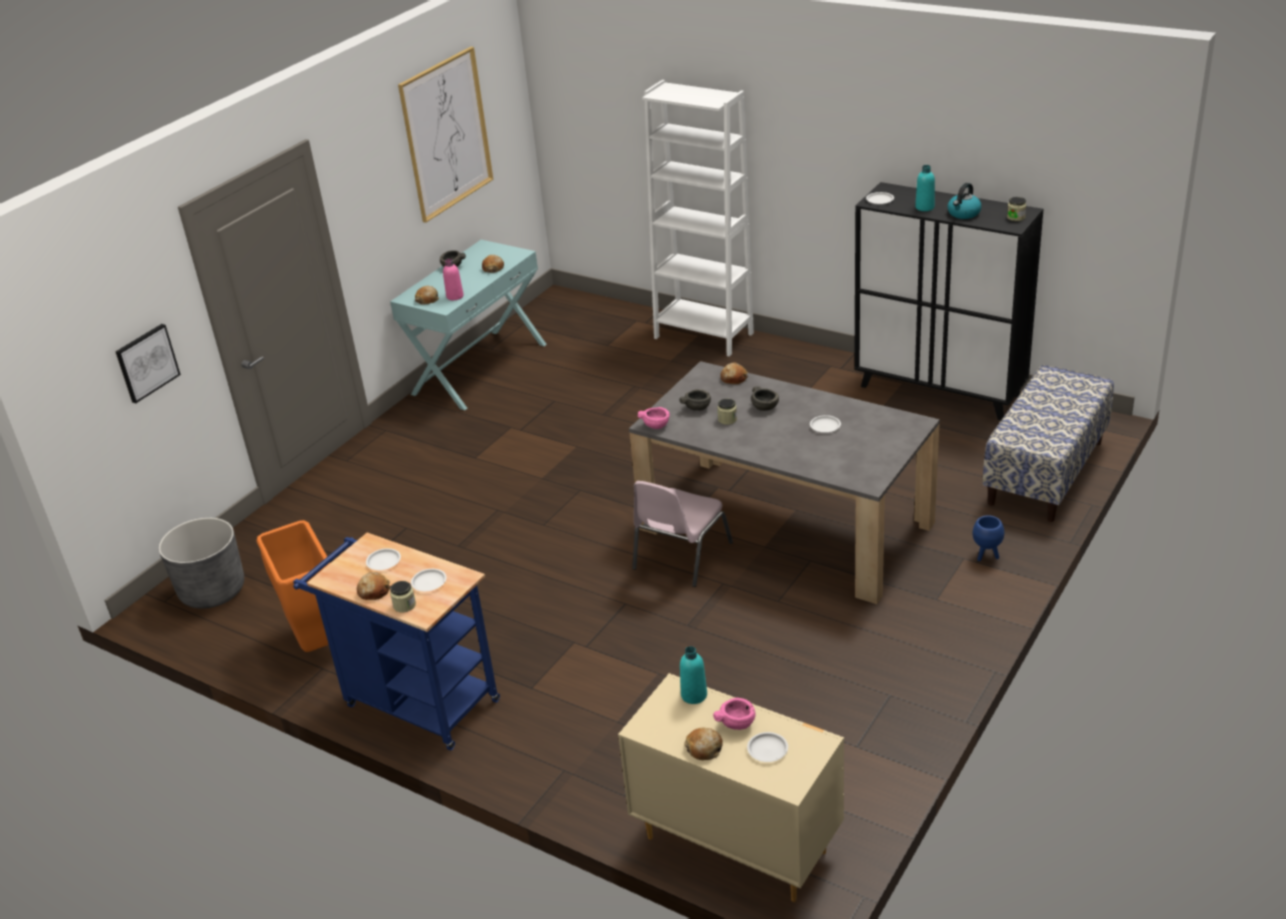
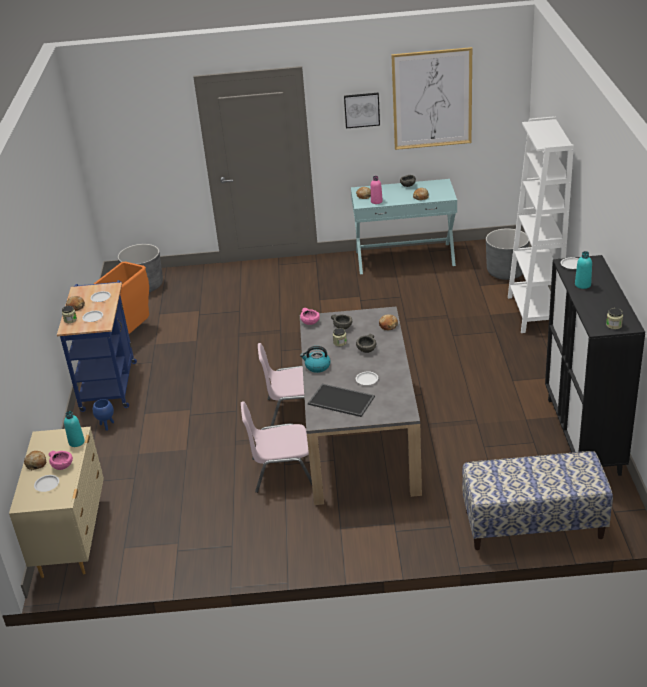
camera: 55 degrees right, 0 degrees up
picture [115,324,181,403] -> picture moved to [344,93,380,128]
kettle [947,183,982,219] -> kettle moved to [300,346,331,373]
blue planter [972,516,1004,561] -> blue planter moved to [93,399,114,431]
none -> pink chair [241,401,312,493]
none -> tray [308,384,375,417]
none -> grey planter [486,229,529,280]

